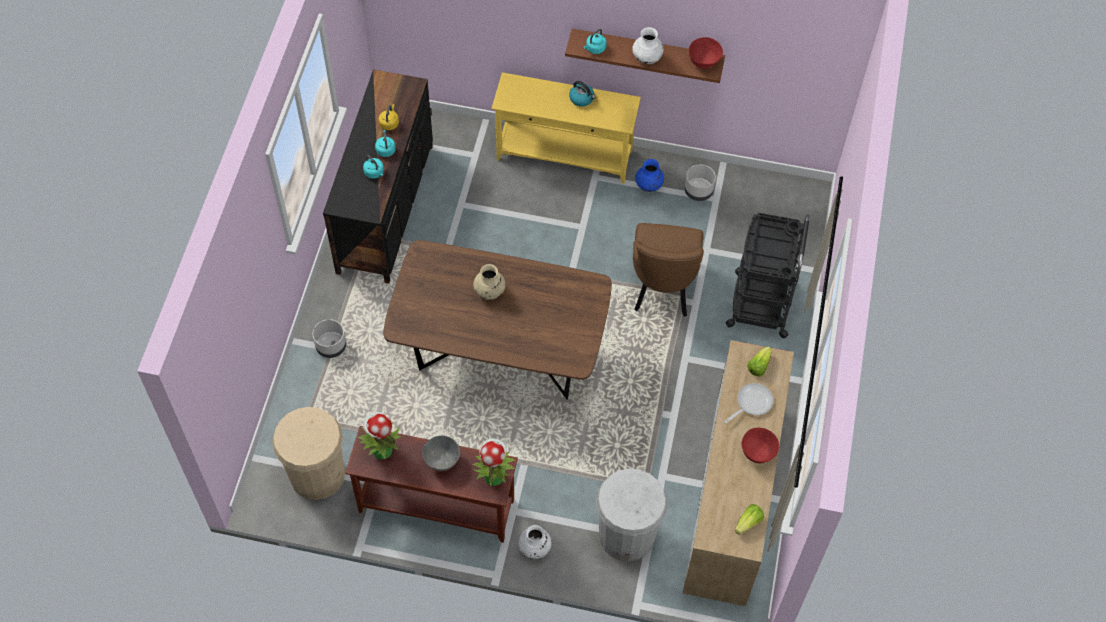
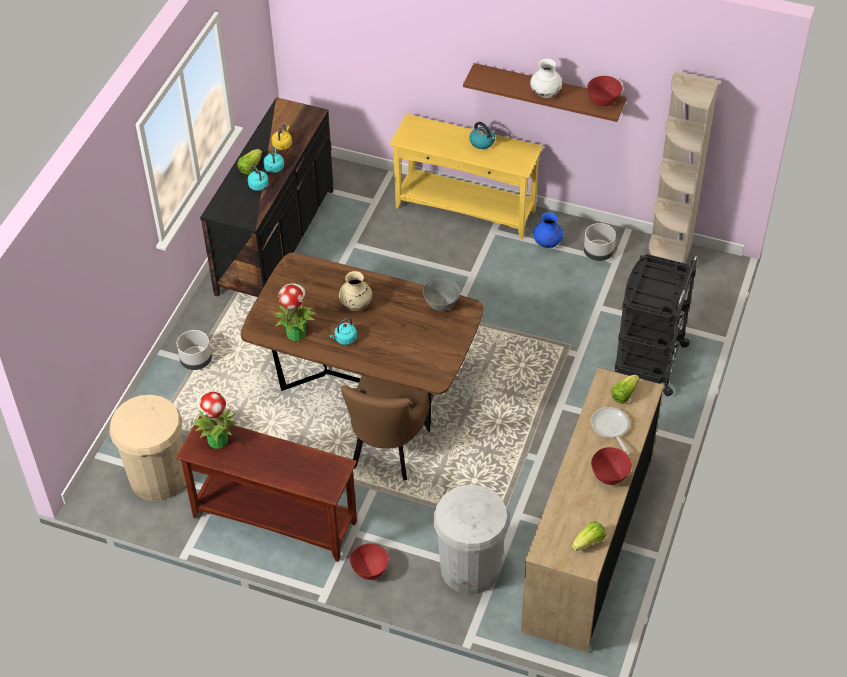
camera: 10 degrees right, 10 degrees down
grey bowl [422,436,460,471] -> grey bowl moved to [423,278,460,311]
potted plant [473,438,515,486] -> potted plant moved to [274,284,316,341]
white vase [519,525,552,559] -> red bowl [350,544,389,580]
turquoise kettle [584,29,607,54] -> turquoise kettle moved to [329,318,357,345]
brown chair [633,223,704,317] -> brown chair moved to [341,375,434,480]
frying pan [724,383,774,423] -> frying pan turned 75 degrees counterclockwise [591,407,630,455]
none -> lettuce [237,149,262,175]
none -> beige bookcase [649,71,719,263]

